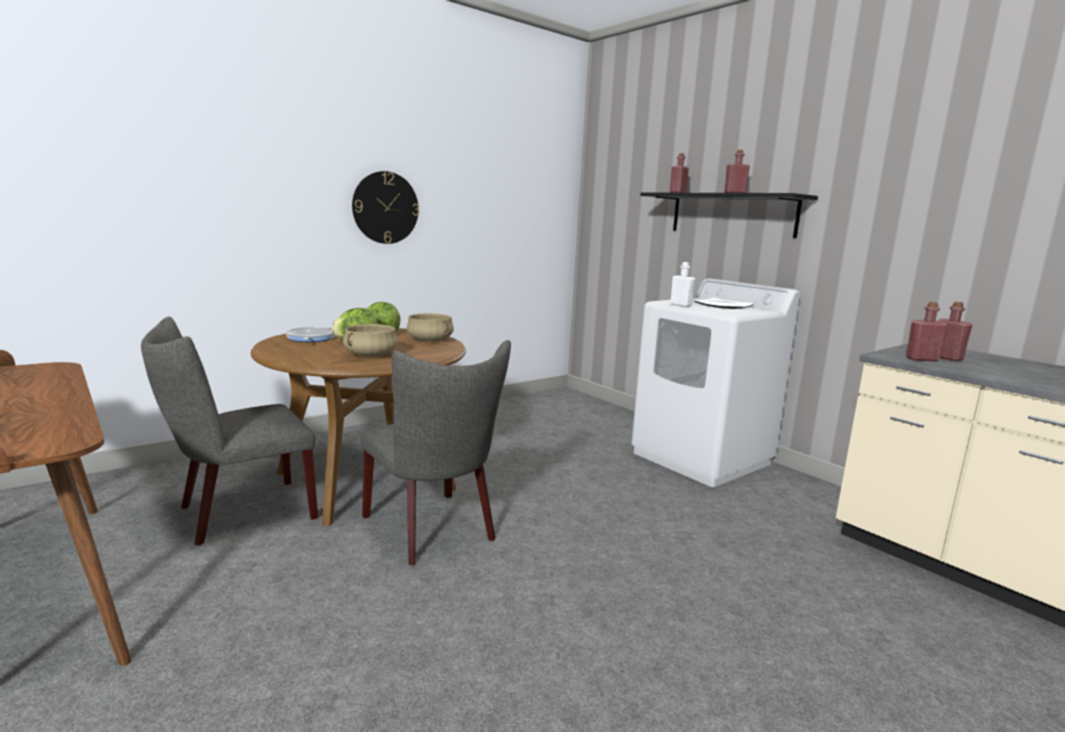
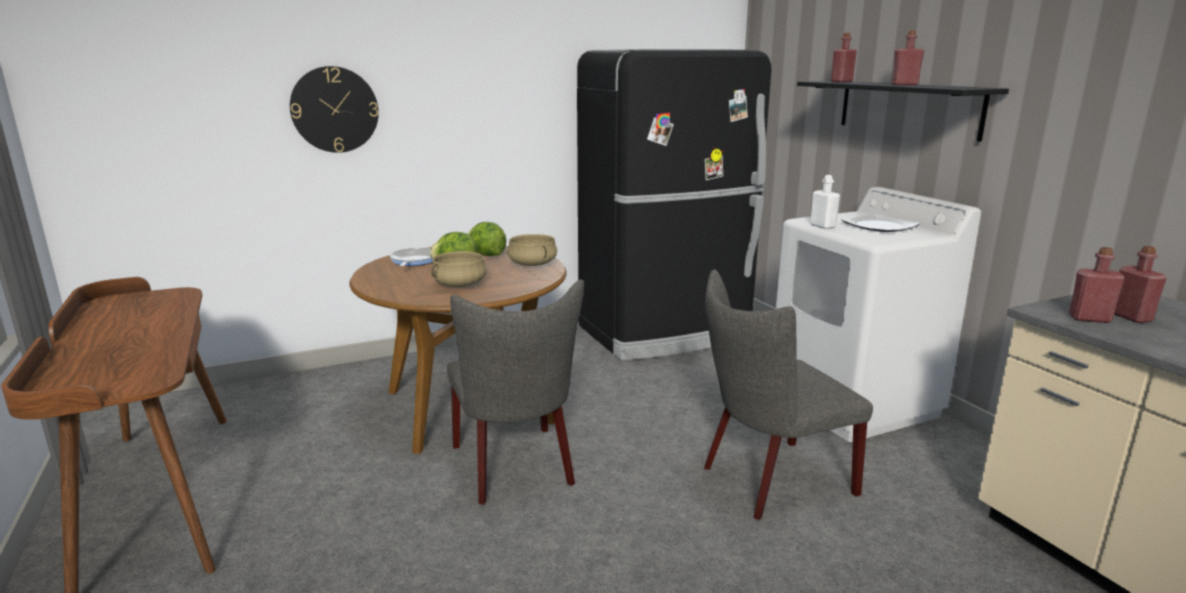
camera: 15 degrees right, 5 degrees up
grey chair [141,317,318,546] -> grey chair moved to [704,269,873,520]
wall clock [352,171,419,244] -> wall clock moved to [290,66,379,153]
none -> black fridge [577,49,772,360]

